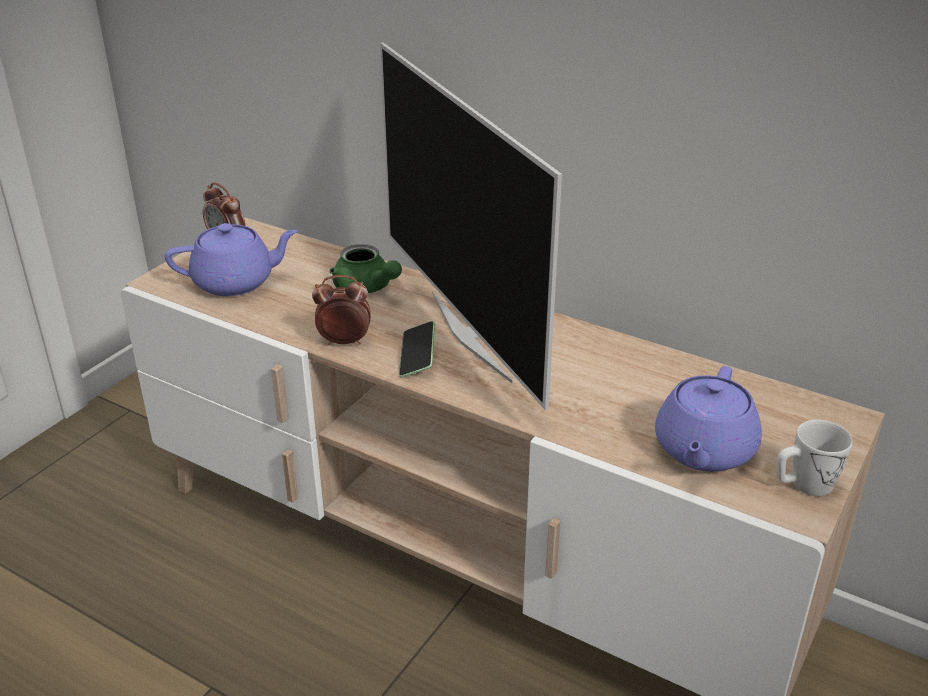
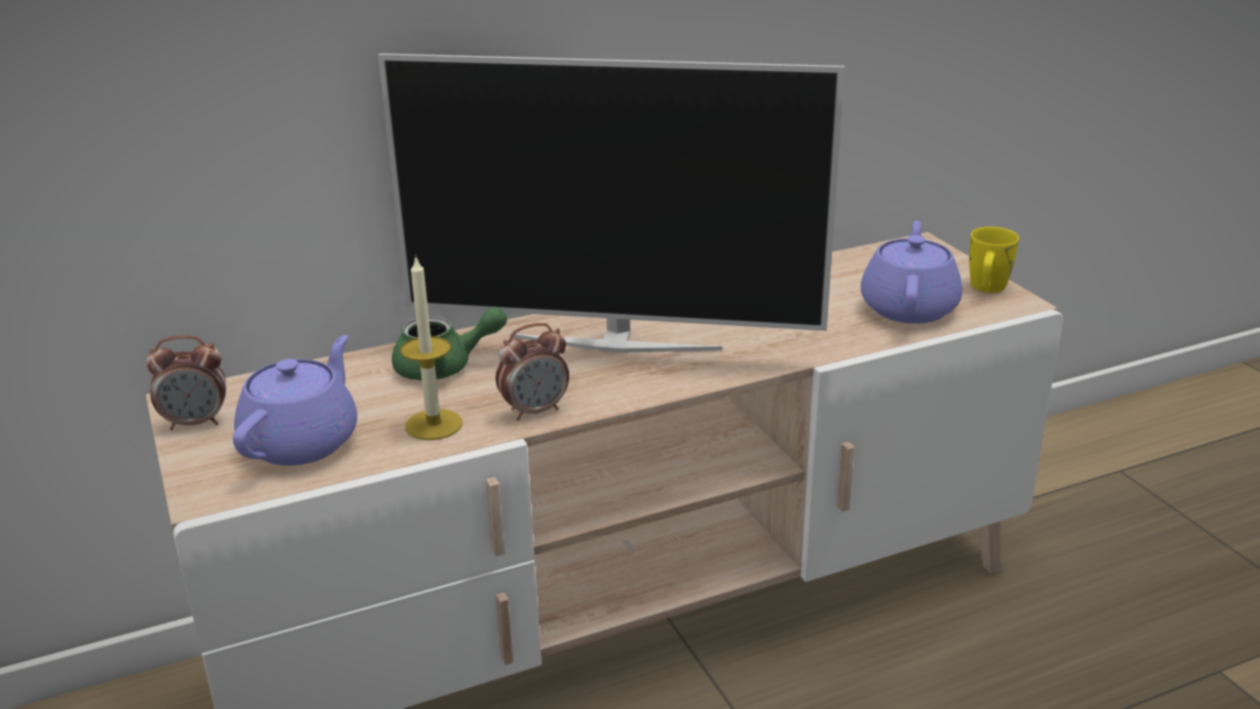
camera: 55 degrees left, 5 degrees down
alarm clock [312,275,371,345] -> alarm clock turned 150 degrees counterclockwise [495,323,569,421]
phone [399,321,435,378] -> none
purple teapot [655,366,762,472] -> purple teapot turned 135 degrees counterclockwise [861,221,962,324]
white mug [777,420,853,496] -> yellow mug [969,227,1019,293]
none -> candle [400,255,462,440]

